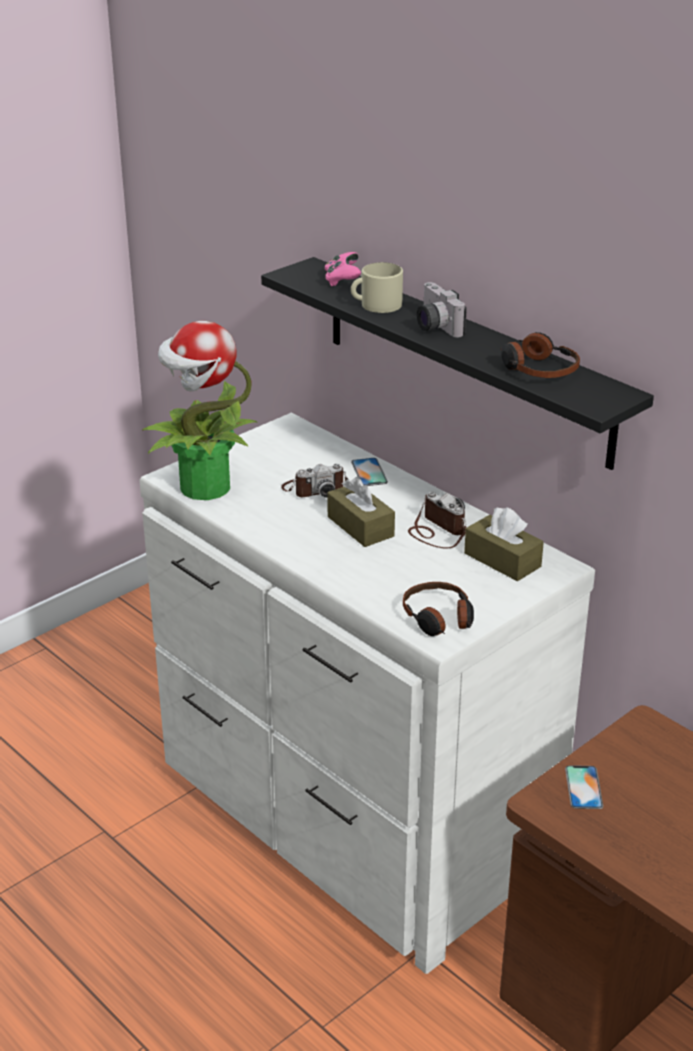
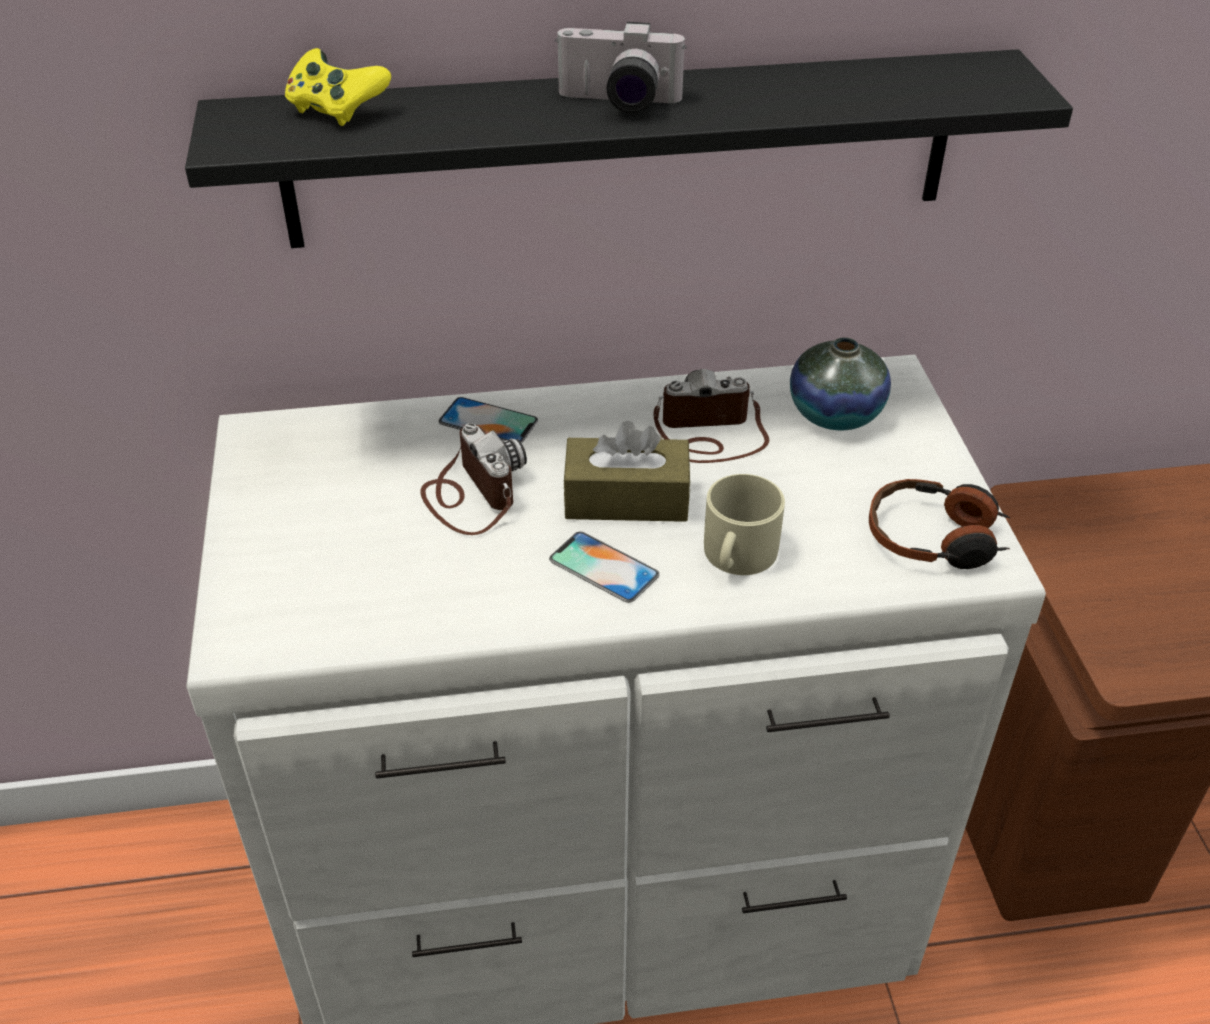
camera: 55 degrees left, 10 degrees up
potted plant [142,321,258,500] -> none
camera [281,464,348,497] -> camera turned 45 degrees counterclockwise [420,423,527,535]
pink game controller [325,252,361,286] -> yellow game controller [285,48,391,126]
beige mug [351,262,403,313] -> beige mug moved to [704,474,785,575]
brown tissue box [464,507,544,581] -> vase [790,337,891,431]
headphones [500,332,580,378] -> none
phone [565,766,603,809] -> phone moved to [549,532,659,603]

